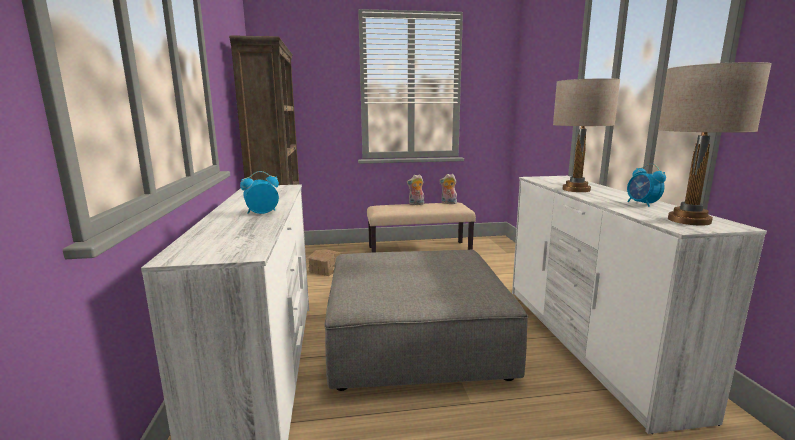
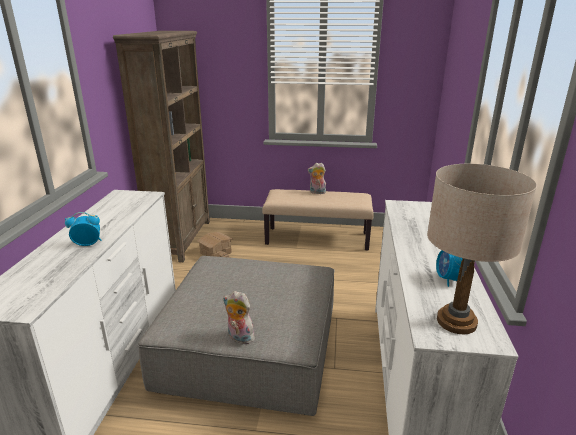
camera: 15 degrees right, 10 degrees up
plush toy [439,174,457,204] -> plush toy moved to [223,291,255,344]
beige table lamp [553,78,620,192] -> none

